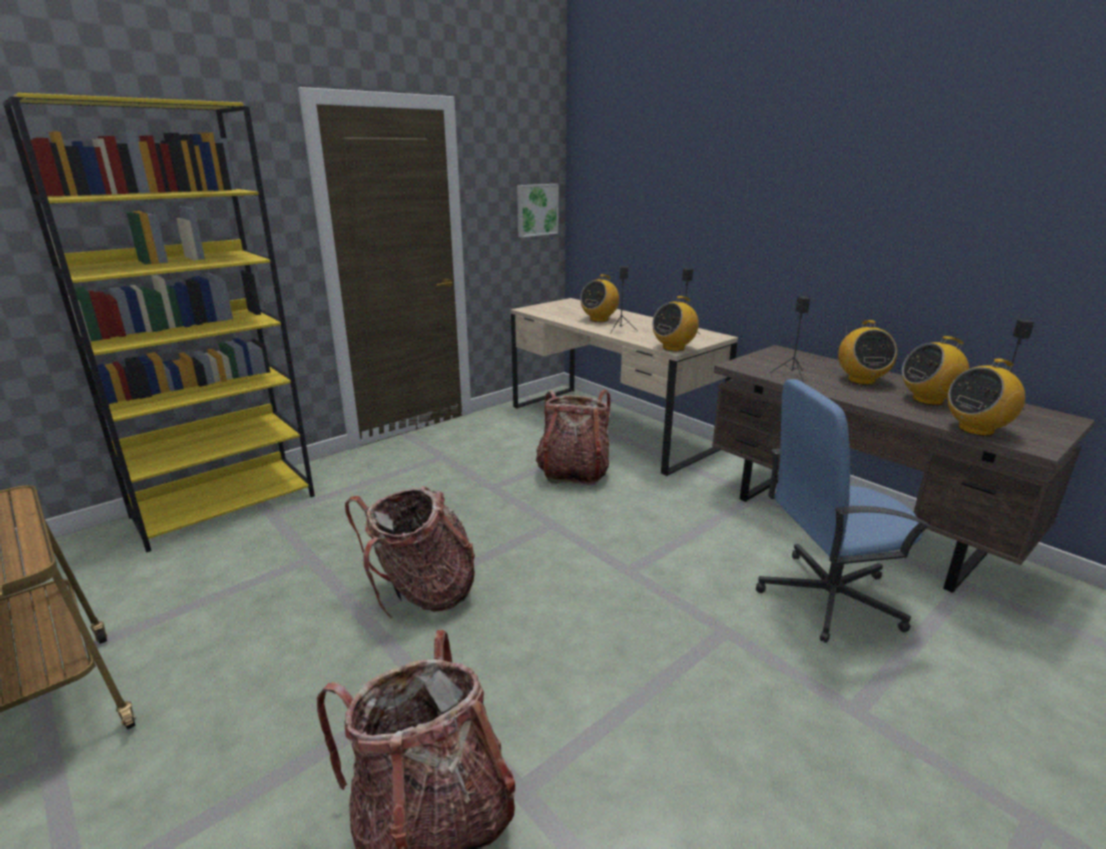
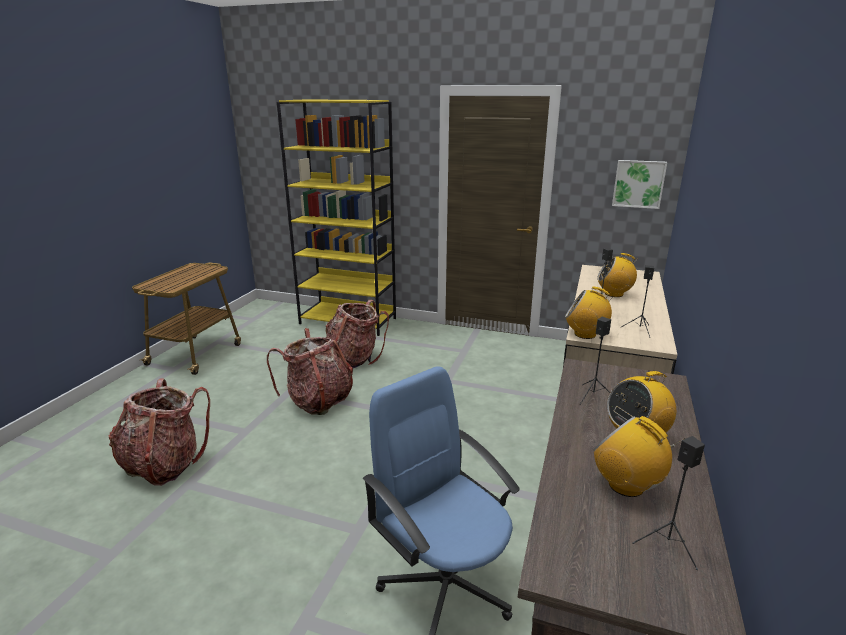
camera: 60 degrees right, 0 degrees up
backpack [536,390,611,485] -> backpack moved to [325,300,389,368]
radio [947,359,1025,436] -> none

